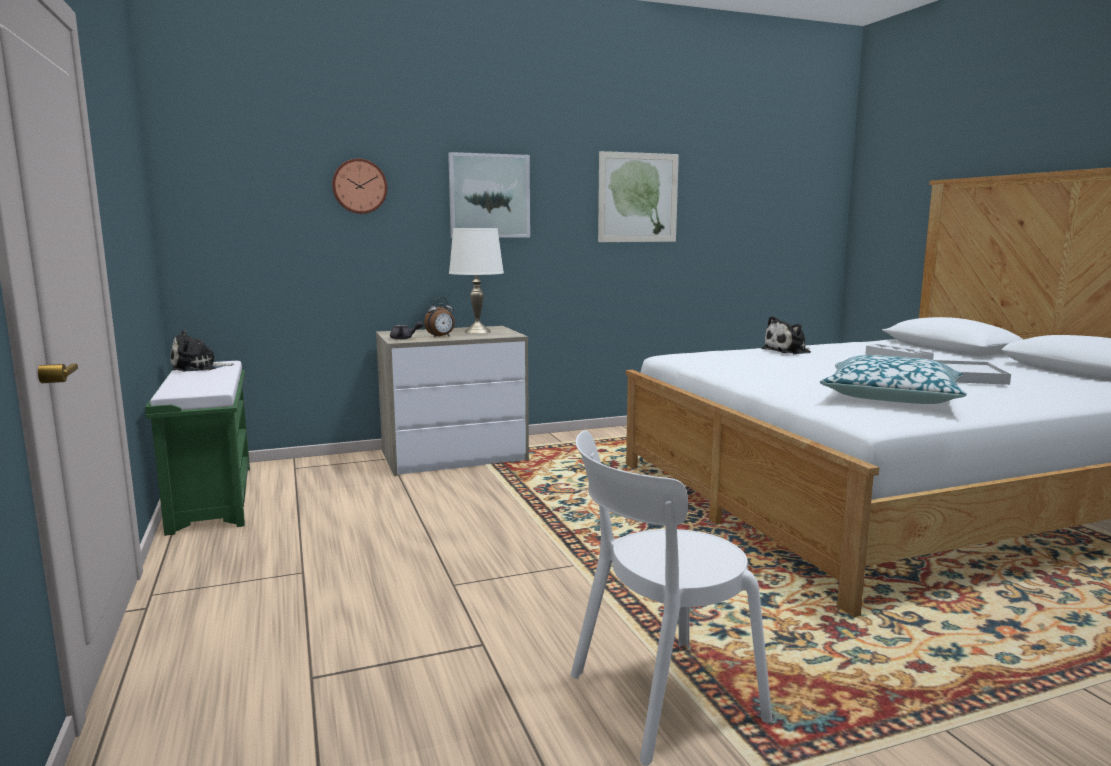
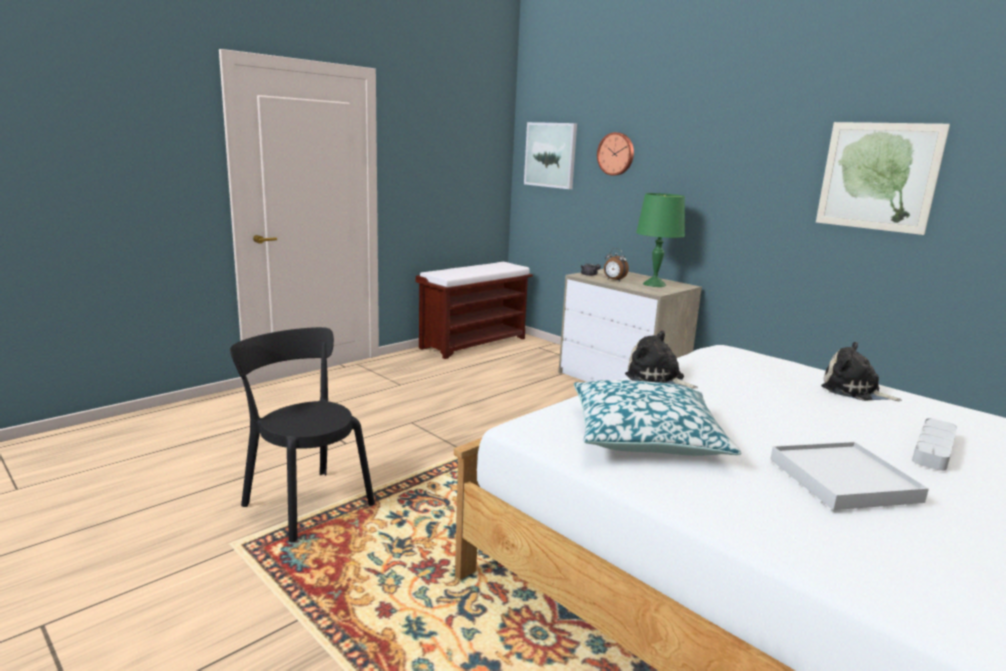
camera: 65 degrees right, 5 degrees up
green bench [145,361,250,536] -> brown bench [415,262,533,359]
plush toy [171,330,234,372] -> plush toy moved to [625,331,698,389]
picture [448,152,530,238] -> picture moved to [524,122,577,189]
white table lamp [449,228,504,334] -> green table lamp [636,193,685,287]
white chair [571,431,772,766] -> black chair [230,327,375,542]

